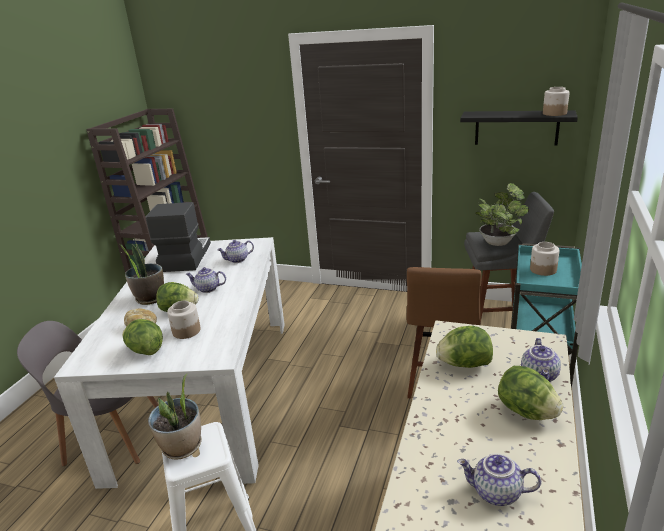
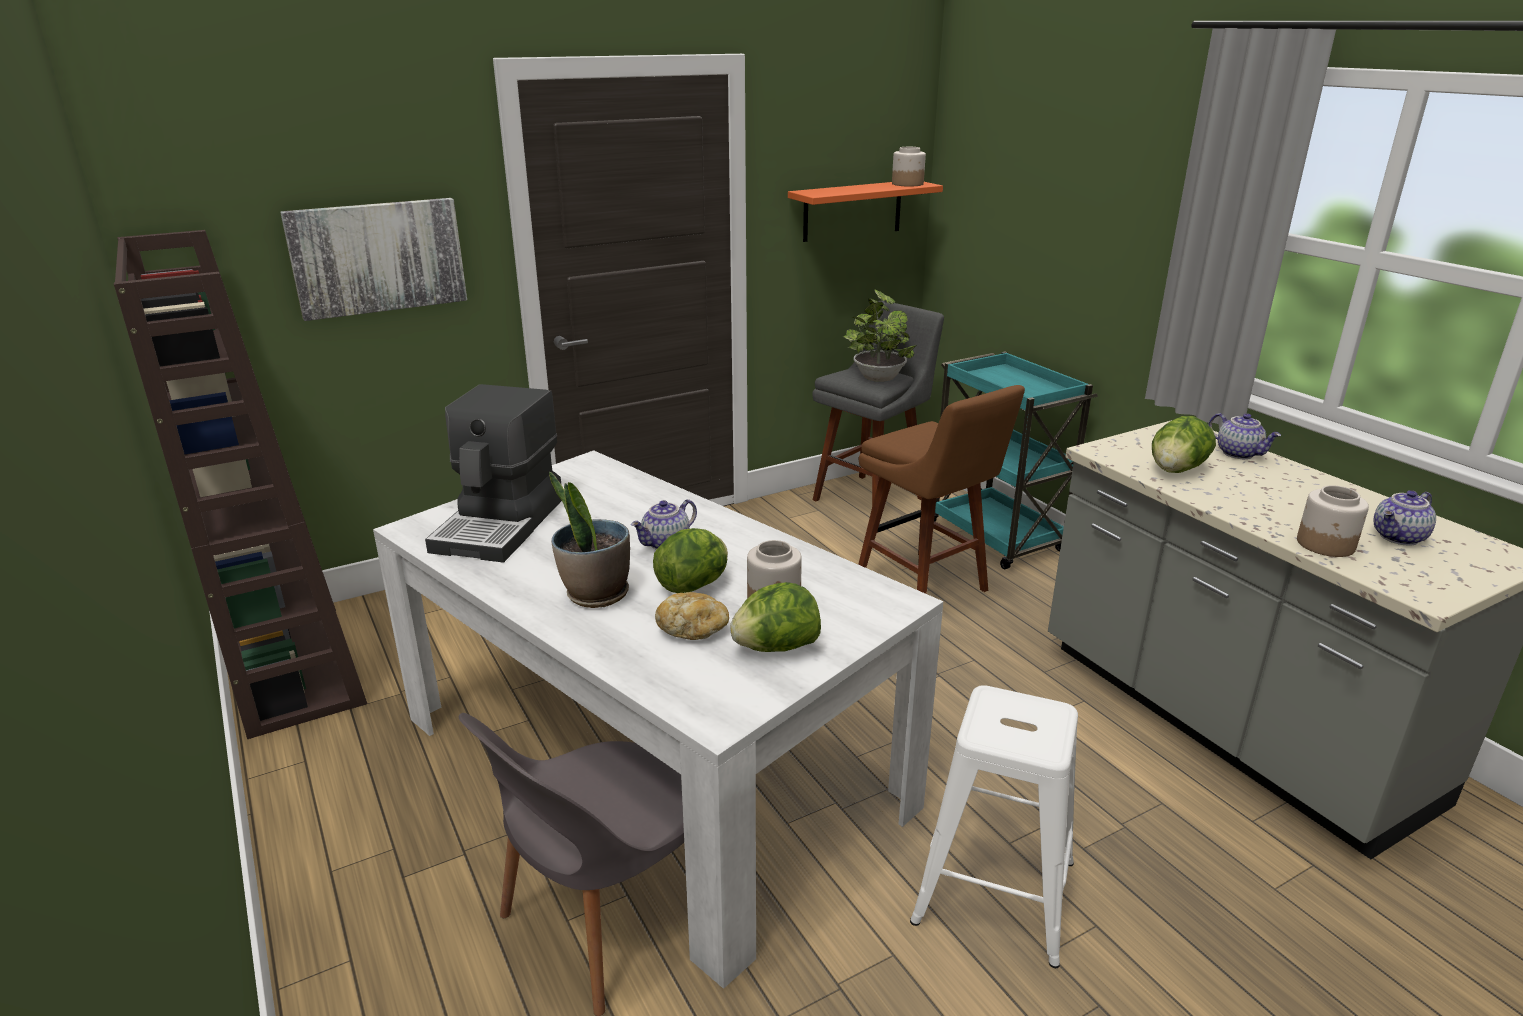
camera: 50 degrees left, 0 degrees up
coffee machine [146,202,211,272] -> coffee machine turned 120 degrees counterclockwise [425,384,562,563]
potted plant [148,373,202,459] -> none
teapot [217,240,254,263] -> none
black shelf [460,110,578,146] -> orange shelf [788,182,943,242]
lettuce [498,366,563,420] -> none
jar [530,242,560,276] -> jar moved to [1297,485,1369,557]
none -> picture [280,198,467,321]

